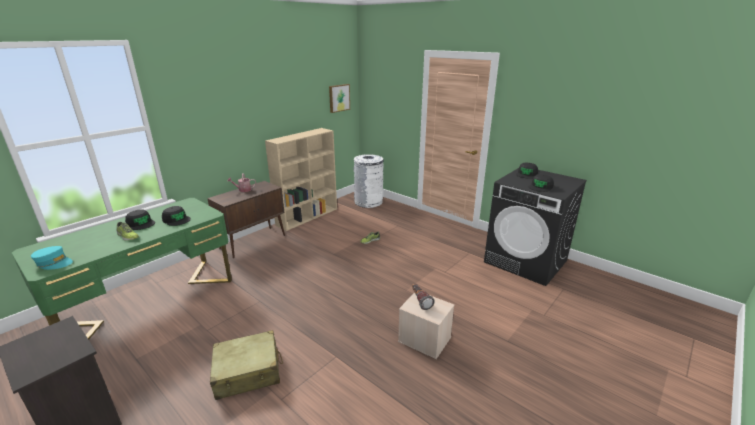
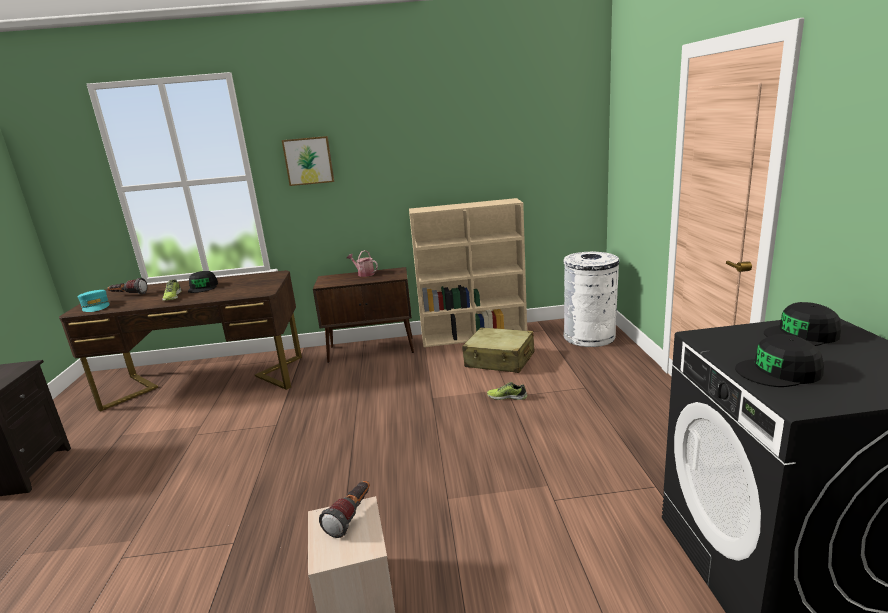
camera: 45 degrees right, 5 degrees down
green desk [12,198,232,340] -> brown desk [59,270,302,412]
black cap [162,206,191,226] -> none
beige suitcase [210,330,283,400] -> beige suitcase moved to [462,327,534,373]
picture [329,84,350,113] -> picture moved to [282,136,334,186]
none -> flashlight [107,278,148,295]

